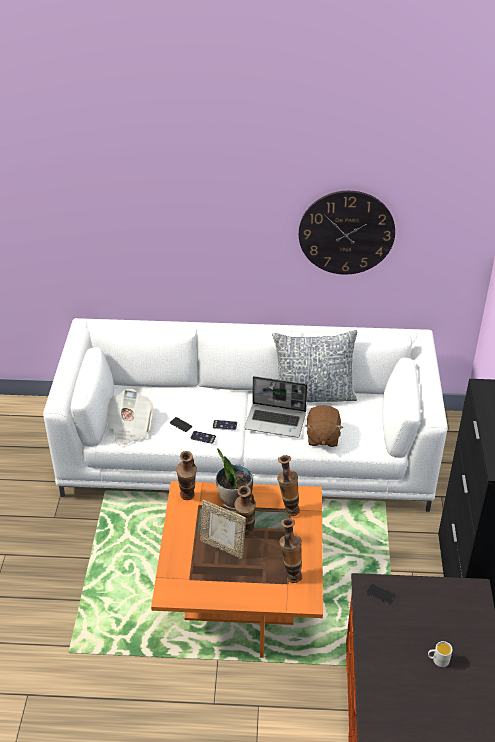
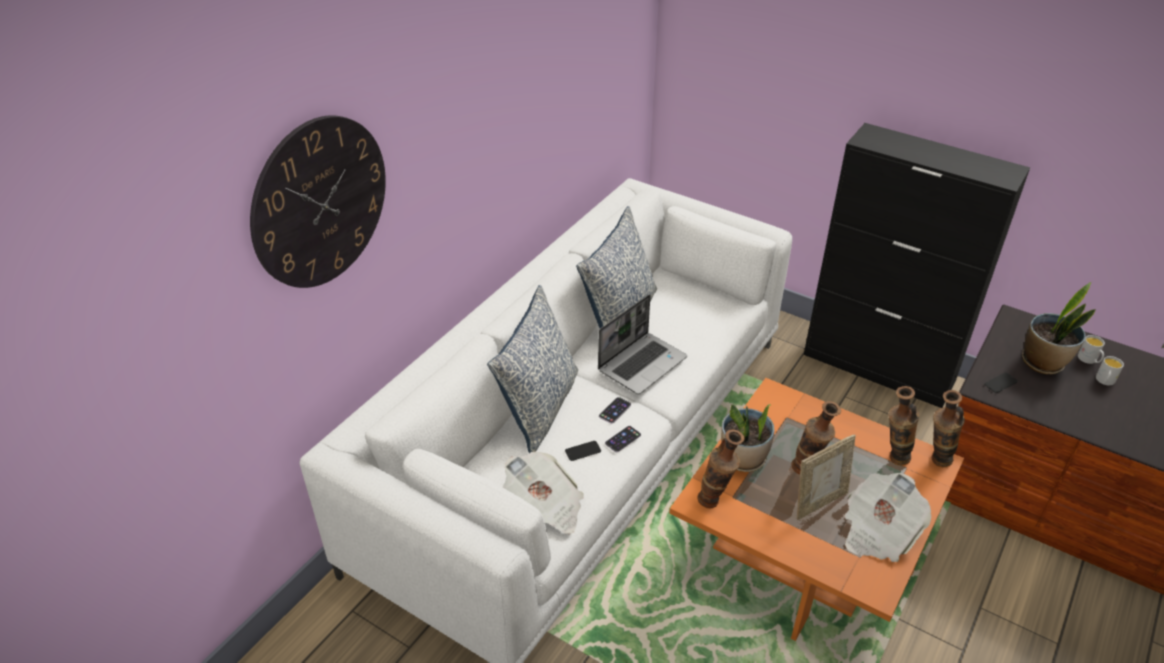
camera: 60 degrees left, 0 degrees up
vase [277,455,300,516] -> vase moved to [932,390,965,467]
wall clock [299,191,395,275] -> wall clock moved to [250,115,386,288]
brown plush toy [306,405,343,447] -> none
none -> pillow [487,285,578,453]
none -> newspaper [844,473,931,562]
none -> potted plant [1022,282,1096,374]
none -> white mug [1078,335,1105,364]

